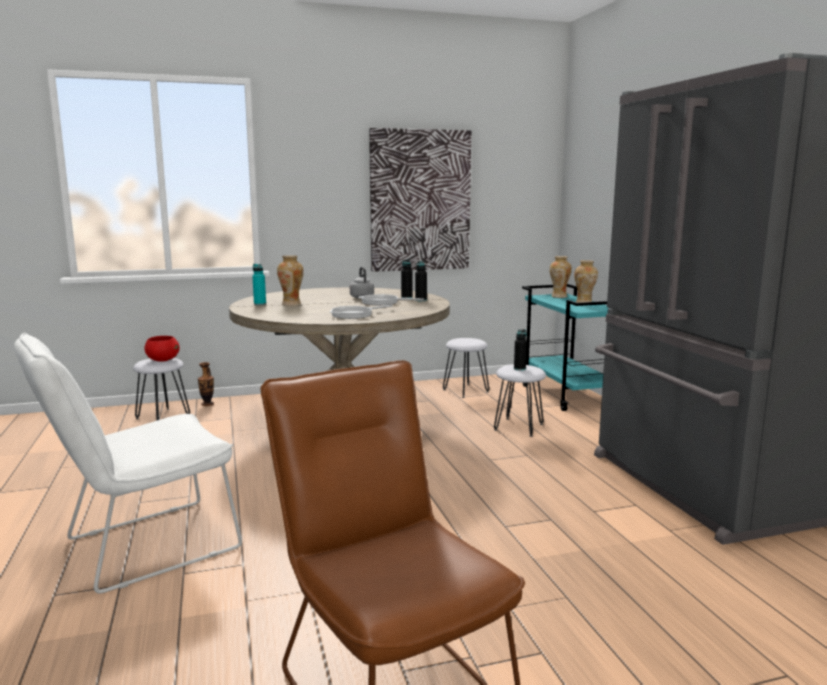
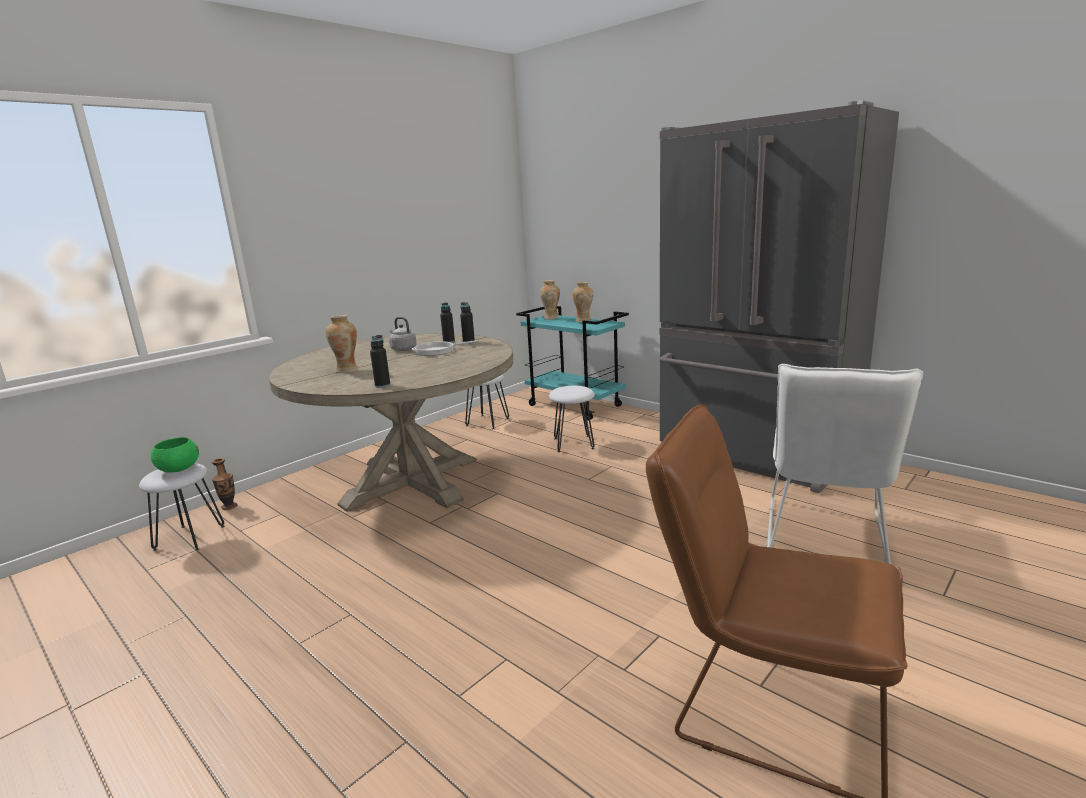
camera: 30 degrees left, 5 degrees up
white chair [14,333,242,594] -> white chair moved to [766,364,923,564]
red bowl [144,336,179,362] -> green bowl [151,437,199,473]
turquoise bottle [252,264,266,305] -> none
frying pan [329,305,393,319] -> none
picture [369,128,471,272] -> none
black bottle [514,329,527,371] -> black bottle moved to [370,335,391,388]

